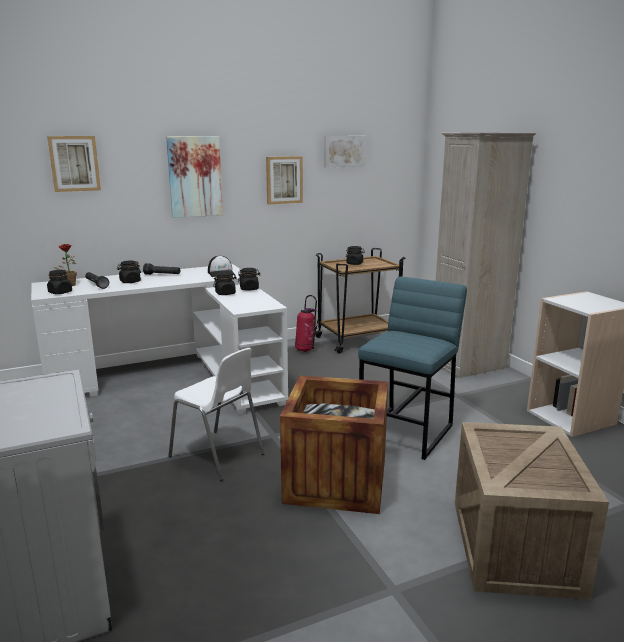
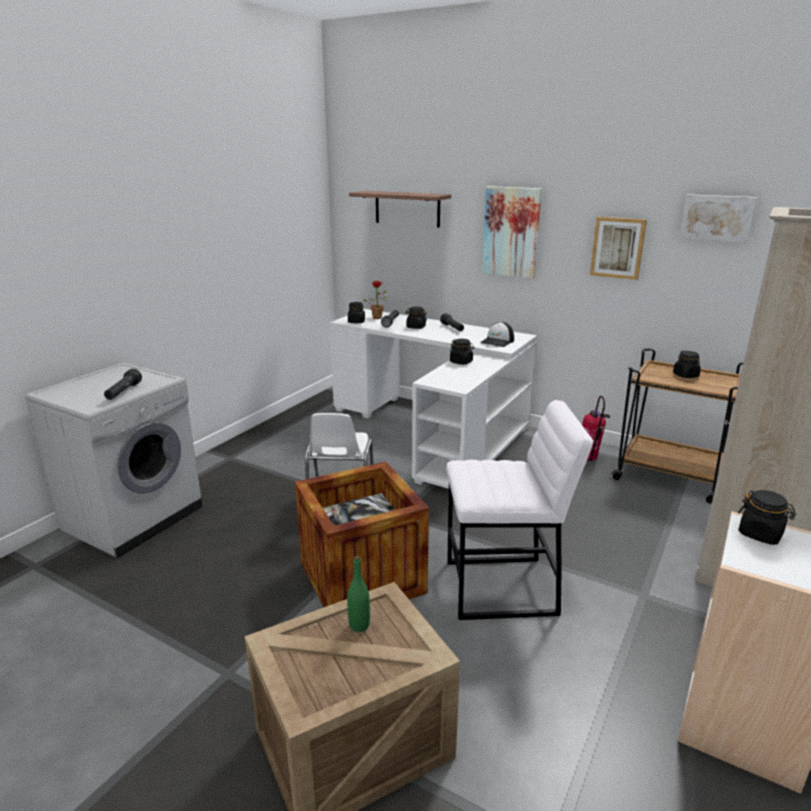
camera: 55 degrees right, 5 degrees up
picture [47,136,101,192] -> shelf [349,191,451,227]
black jar [238,268,261,291] -> black jar moved to [738,490,796,545]
blue stool [358,277,467,460] -> white stool [446,400,593,620]
none -> black flashlight [104,369,142,400]
none -> green bottle [347,556,370,632]

